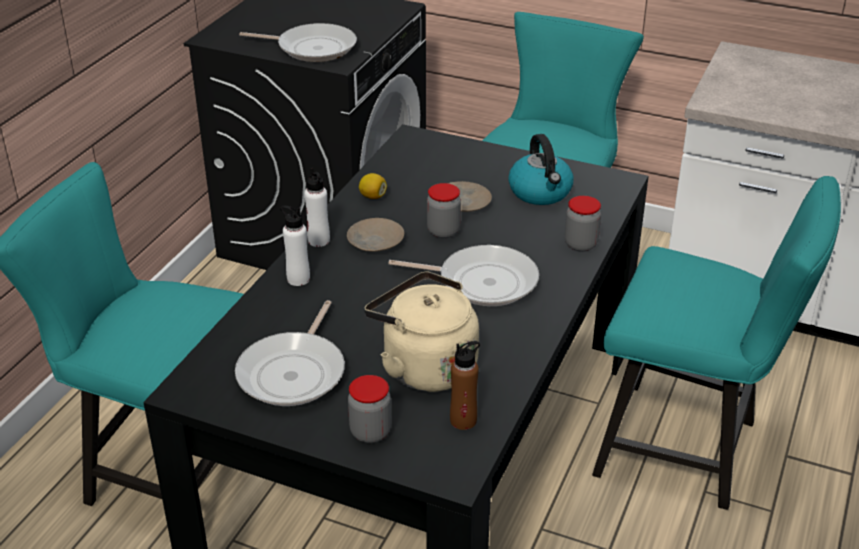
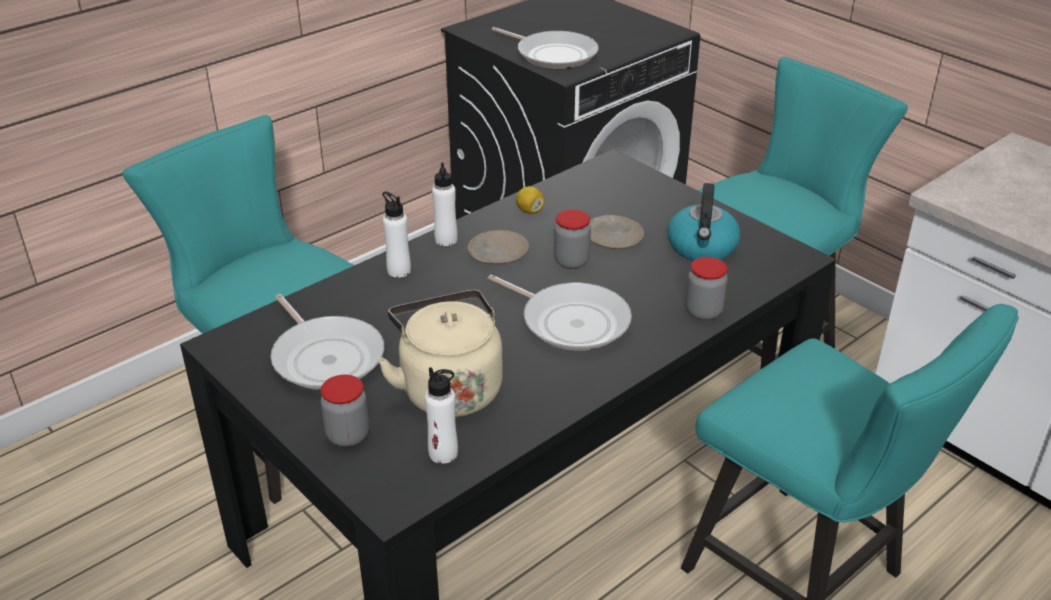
camera: 25 degrees right, 0 degrees up
frying pan [235,300,345,406] -> frying pan turned 75 degrees counterclockwise [271,294,384,390]
brown bottle [450,341,480,430] -> white bottle [425,367,458,464]

